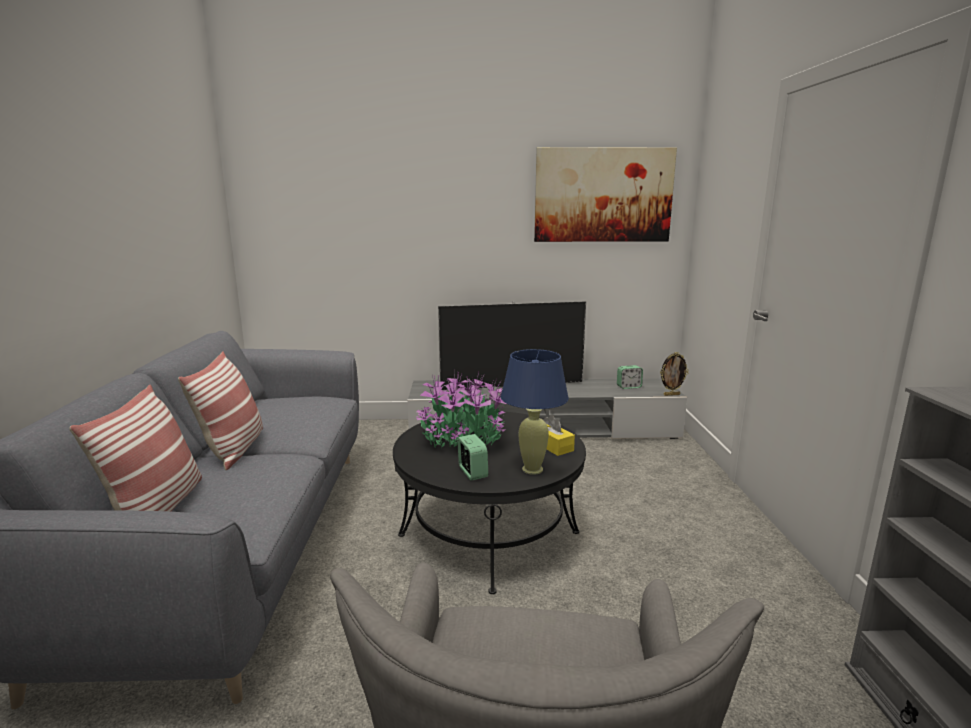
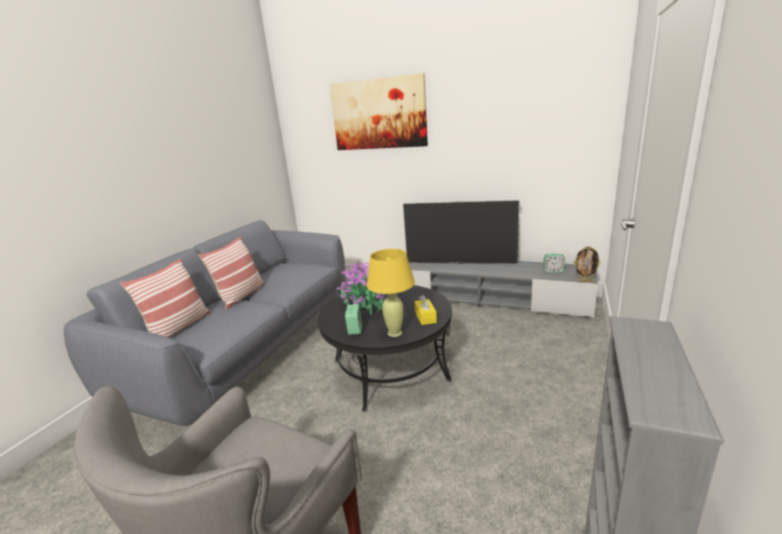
camera: 25 degrees right, 5 degrees up
blue table lamp [501,349,569,475] -> yellow table lamp [367,249,415,337]
picture [534,147,677,242] -> picture moved to [330,73,428,150]

